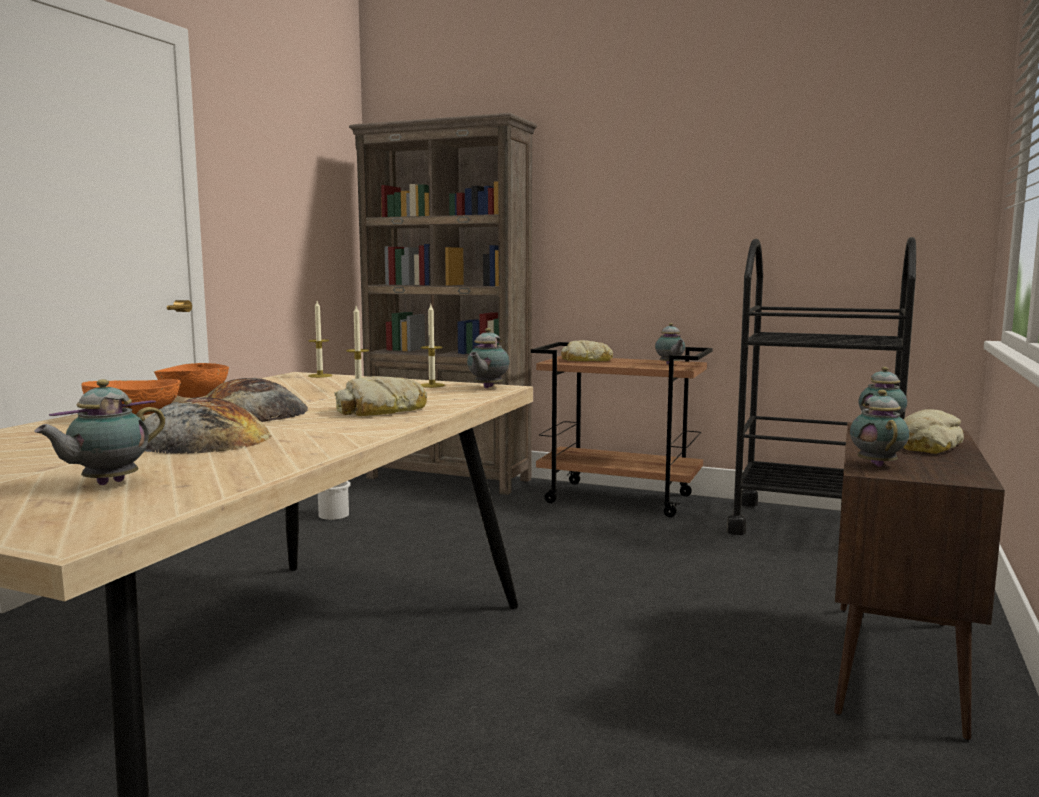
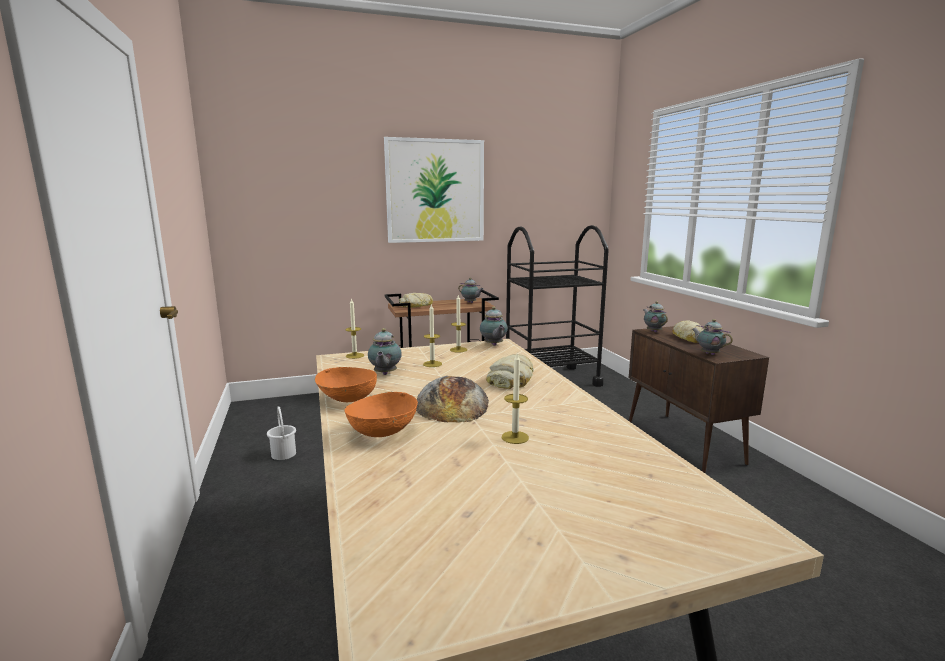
camera: 40 degrees left, 5 degrees up
teapot [34,379,165,485] -> teapot moved to [368,328,402,375]
bread [144,397,272,454] -> candle [502,354,529,444]
brown bookcase [349,113,537,495] -> none
none -> picture [384,137,484,243]

